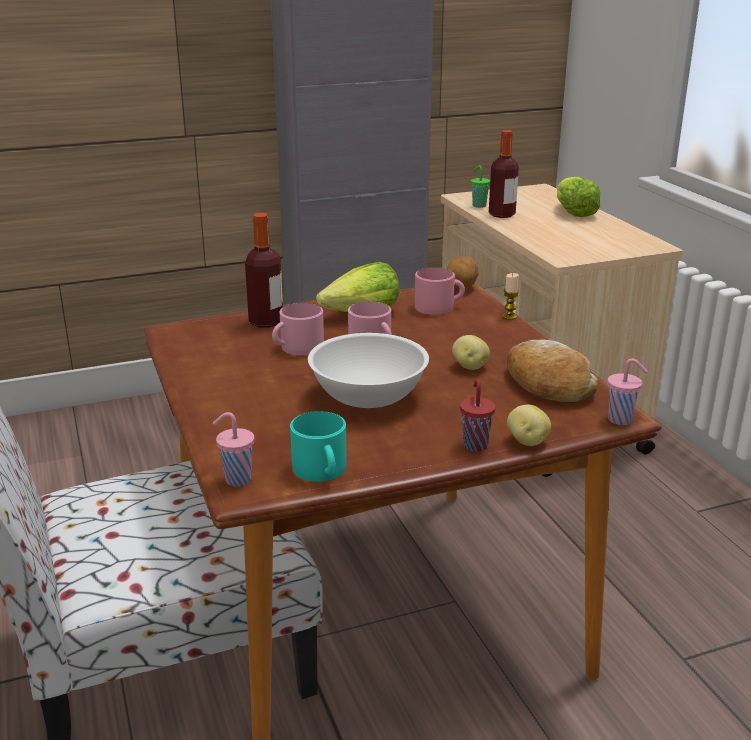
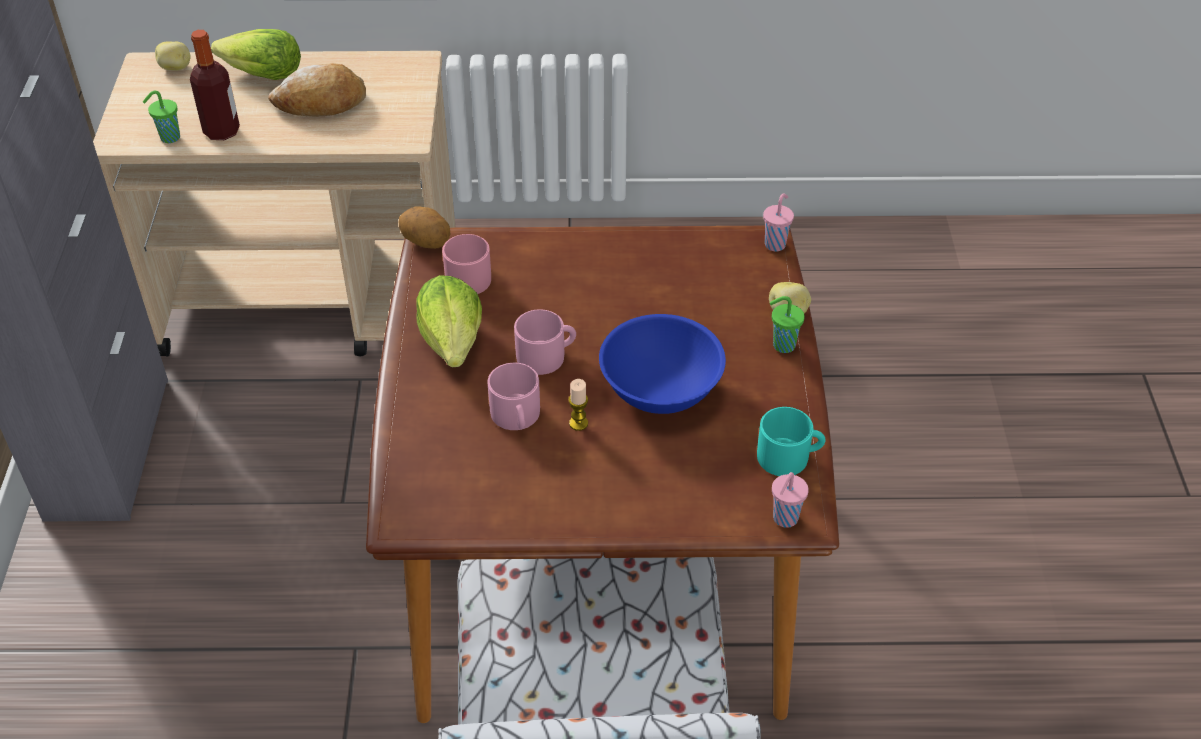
camera: 70 degrees left, 20 degrees up
bottle [245,213,283,327] -> none
white bowl [308,333,429,408] -> blue bowl [599,314,726,414]
potato [452,335,490,370] -> potato moved to [155,41,191,71]
red cup [460,379,496,452] -> green cup [770,296,805,353]
candle [502,273,519,320] -> candle moved to [568,379,588,431]
bread [507,339,598,403] -> bread moved to [268,63,366,116]

